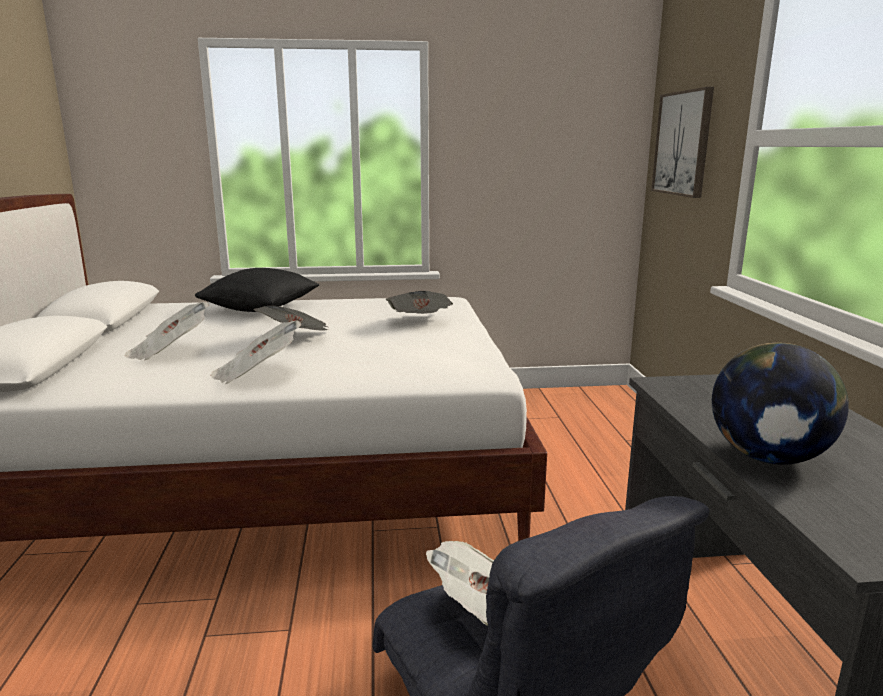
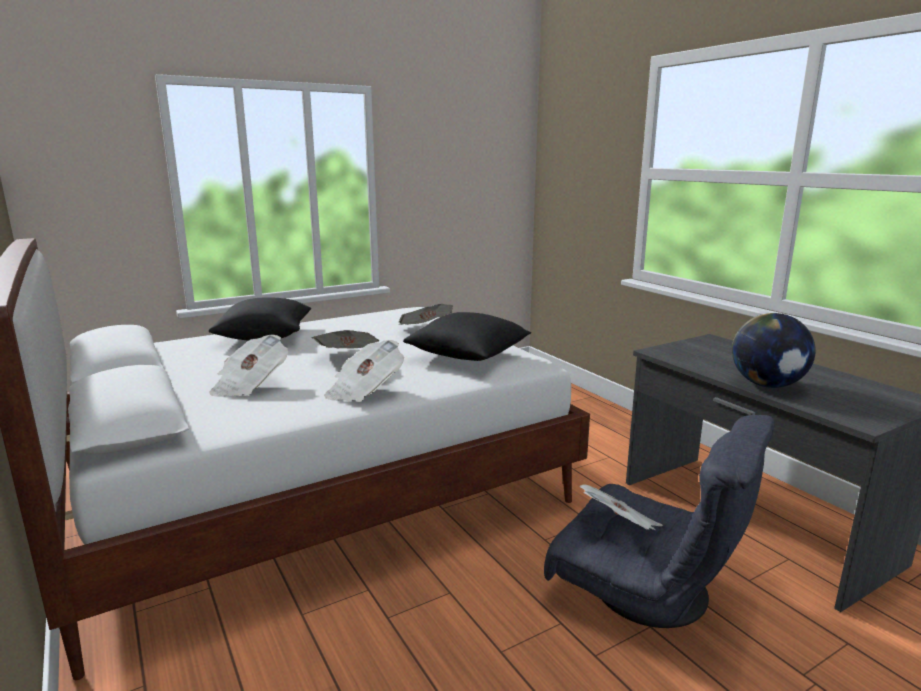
camera: 25 degrees left, 0 degrees up
picture [651,87,714,198] -> none
none -> black pillow [403,312,531,361]

